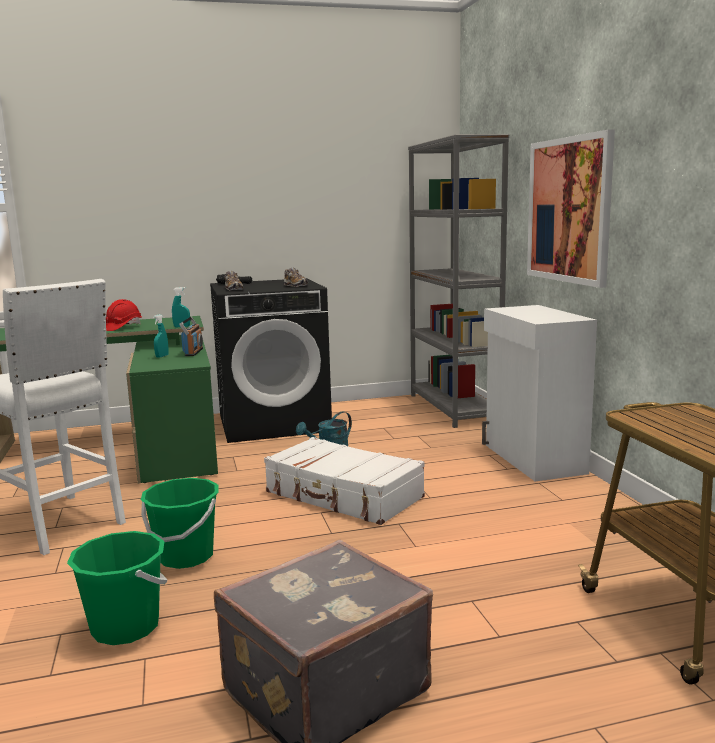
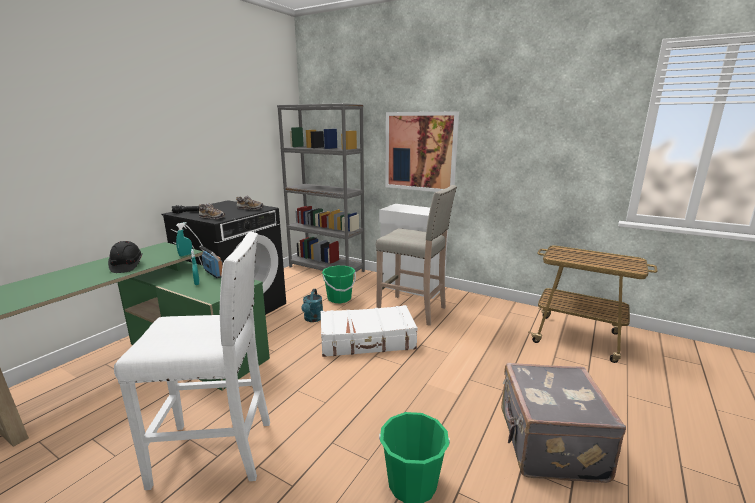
camera: 45 degrees left, 5 degrees up
red hard hat [106,299,142,331] -> black hard hat [108,241,143,273]
green bucket [141,478,219,569] -> green bucket moved to [322,266,356,303]
none -> beige stool [376,185,457,326]

